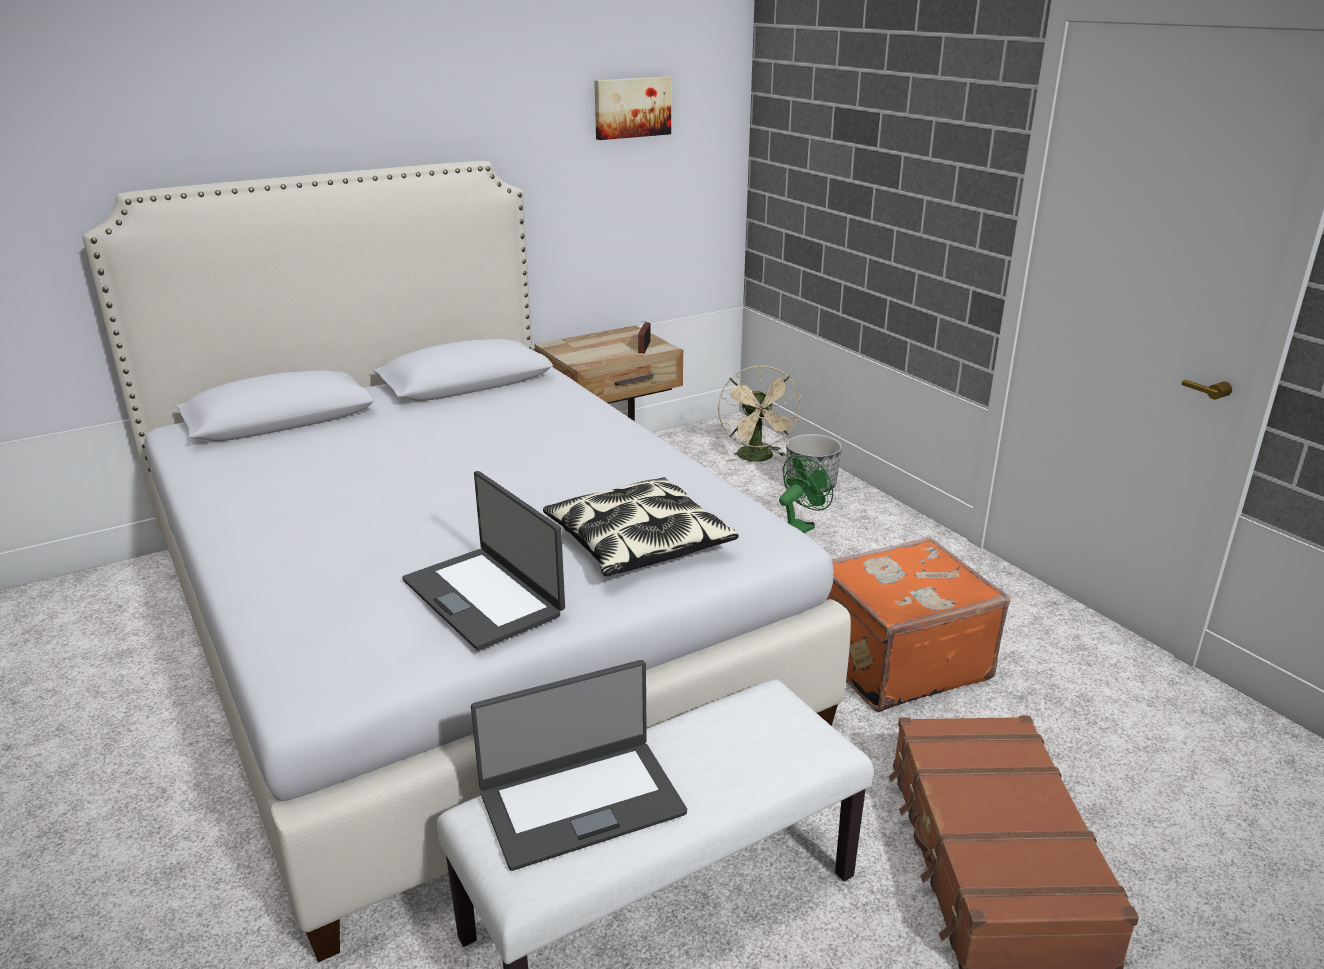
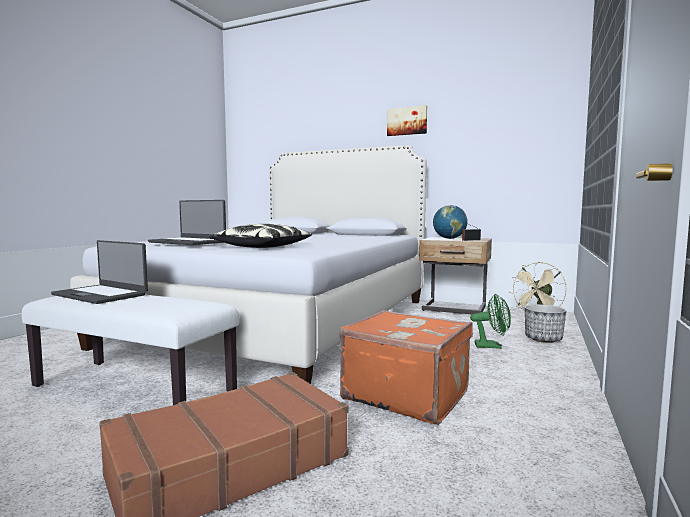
camera: 55 degrees right, 20 degrees down
laptop [402,471,565,650] -> laptop turned 75 degrees counterclockwise [148,200,226,245]
picture [594,77,671,140] -> picture moved to [387,105,427,136]
none -> globe [433,205,468,239]

